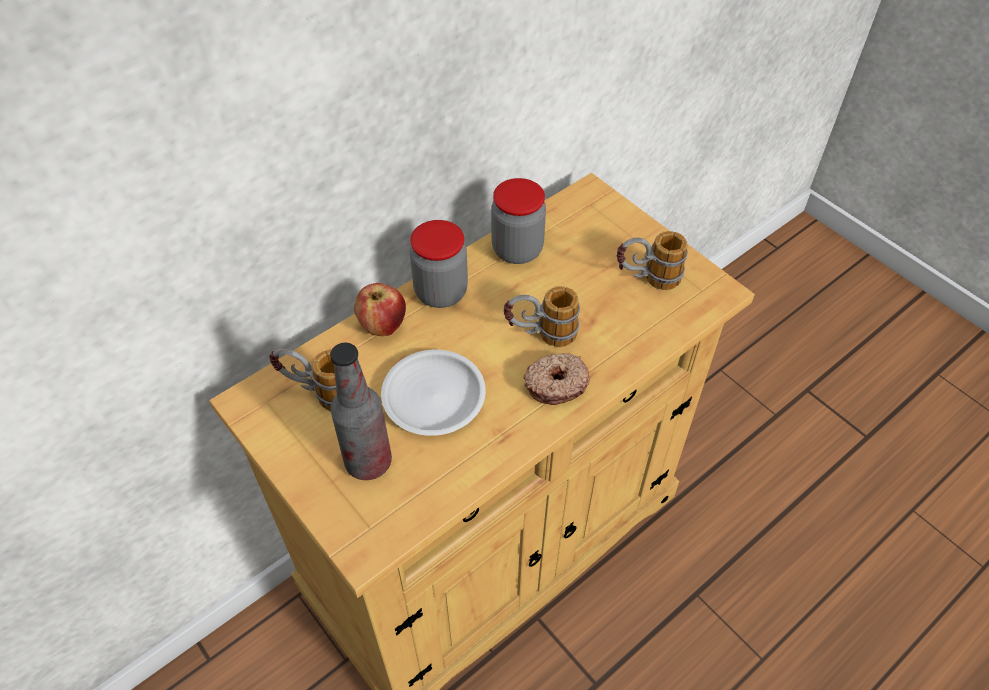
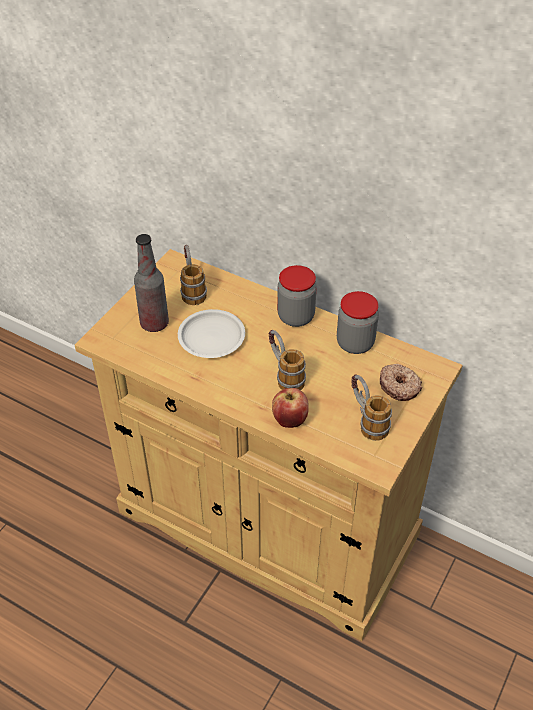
camera: 70 degrees right, 5 degrees down
apple [354,283,406,336] -> apple moved to [272,388,309,428]
donut [523,353,589,405] -> donut moved to [380,364,422,401]

